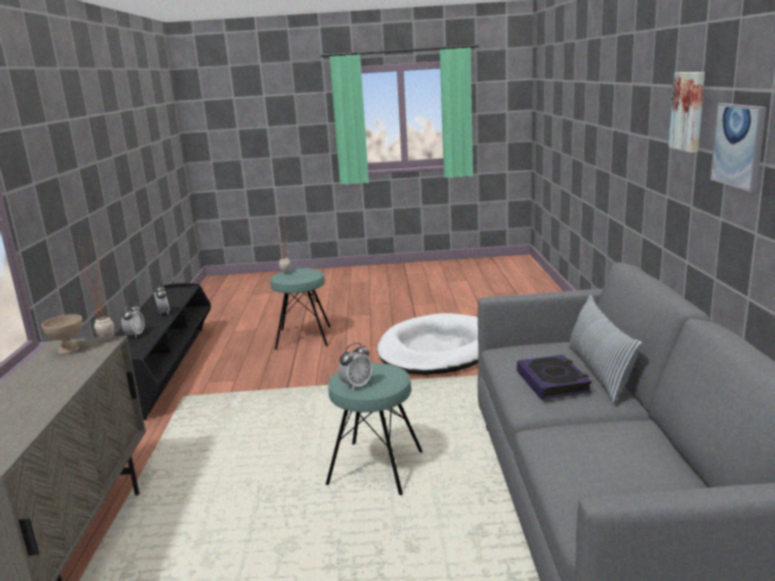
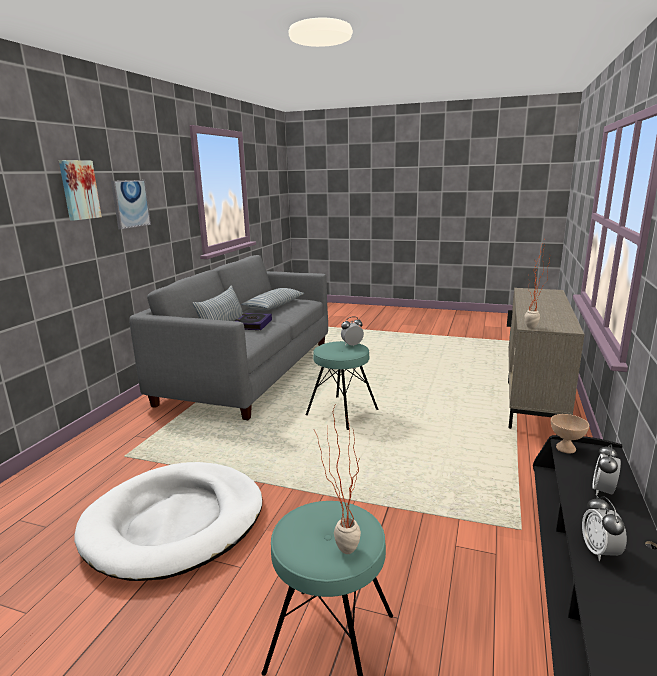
camera: 160 degrees left, 0 degrees up
beige bowl [42,314,82,355] -> beige bowl moved to [551,414,589,453]
none -> pillow [241,288,304,311]

